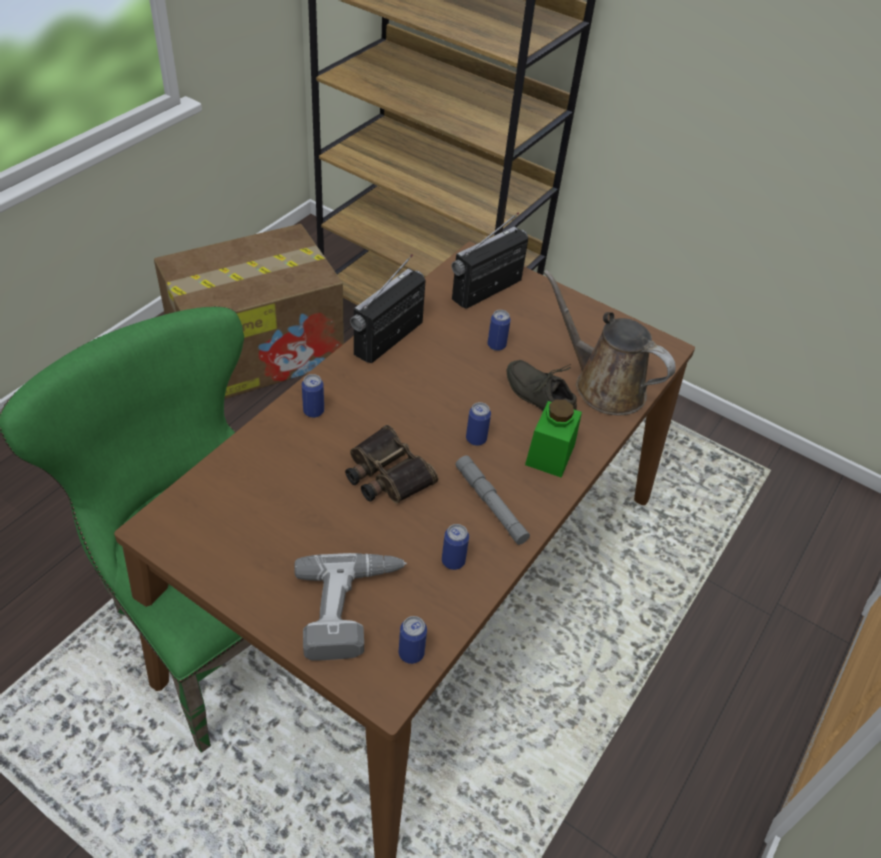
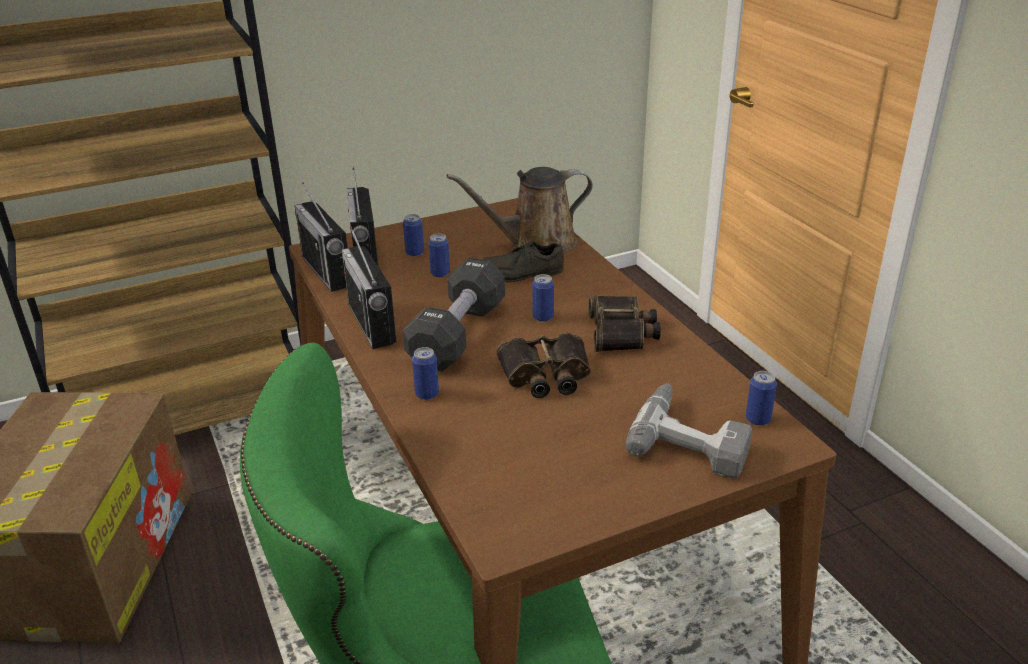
camera: 55 degrees left, 15 degrees down
can [442,524,469,570] -> can moved to [403,214,424,256]
grey flashlight [456,455,530,545] -> binoculars [588,295,661,352]
green jar [525,399,582,478] -> none
none -> radio [295,182,348,292]
none -> black dumbbell [403,257,505,371]

